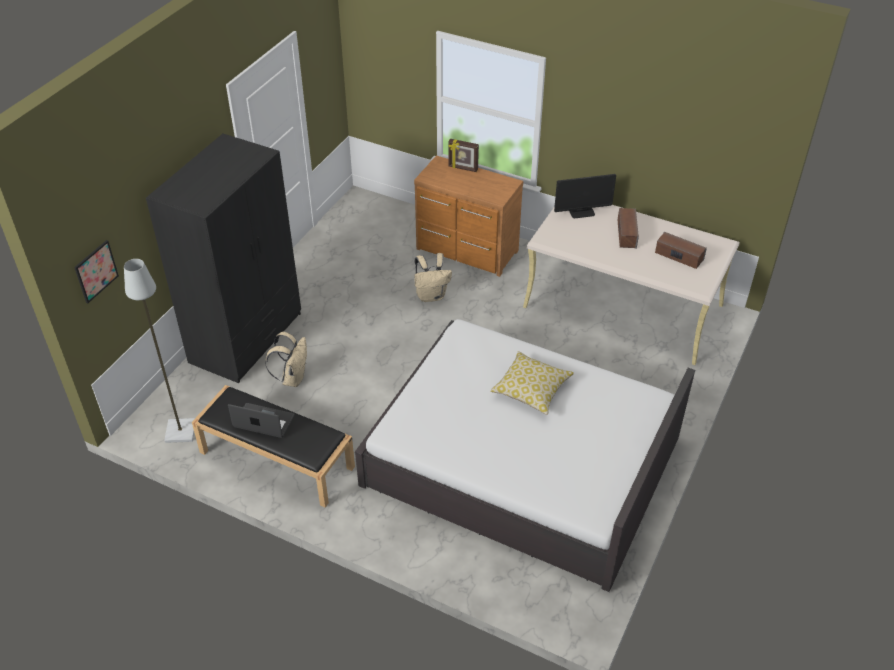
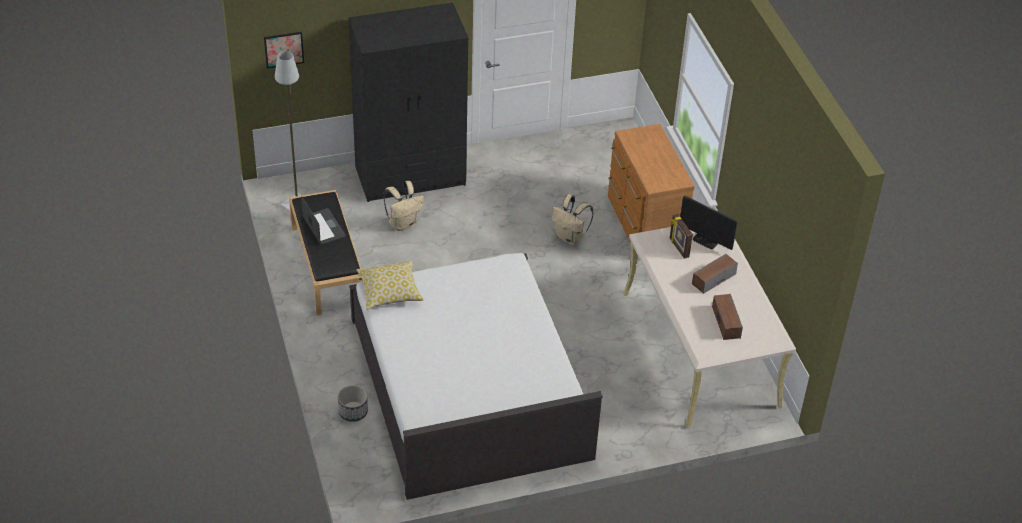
camera: 45 degrees right, 0 degrees up
picture frame [448,139,479,172] -> picture frame moved to [670,214,693,259]
pillow [490,351,574,415] -> pillow moved to [356,261,424,310]
none -> planter [338,385,368,422]

